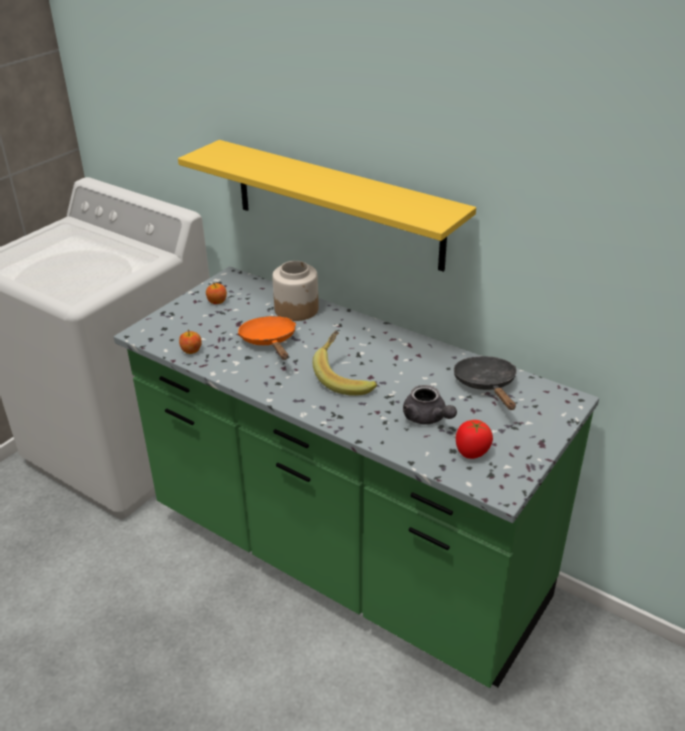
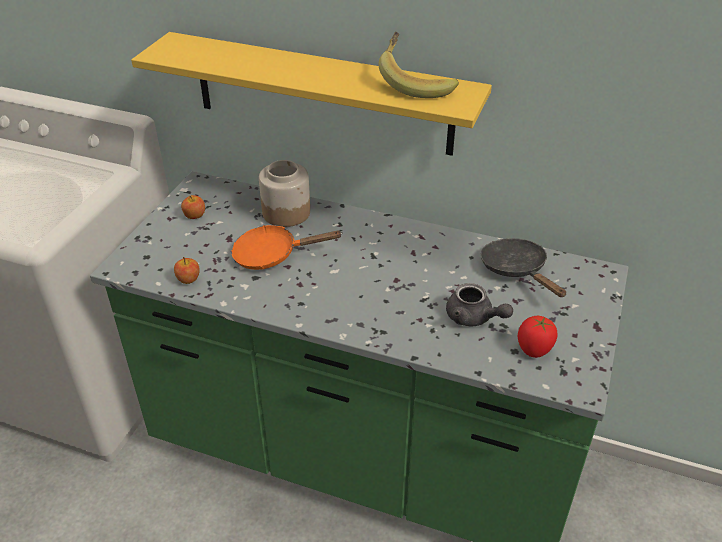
camera: 15 degrees left, 5 degrees up
orange frying pan [238,316,296,360] -> orange frying pan turned 60 degrees counterclockwise [231,225,343,270]
banana [312,330,377,396] -> banana moved to [378,32,459,98]

